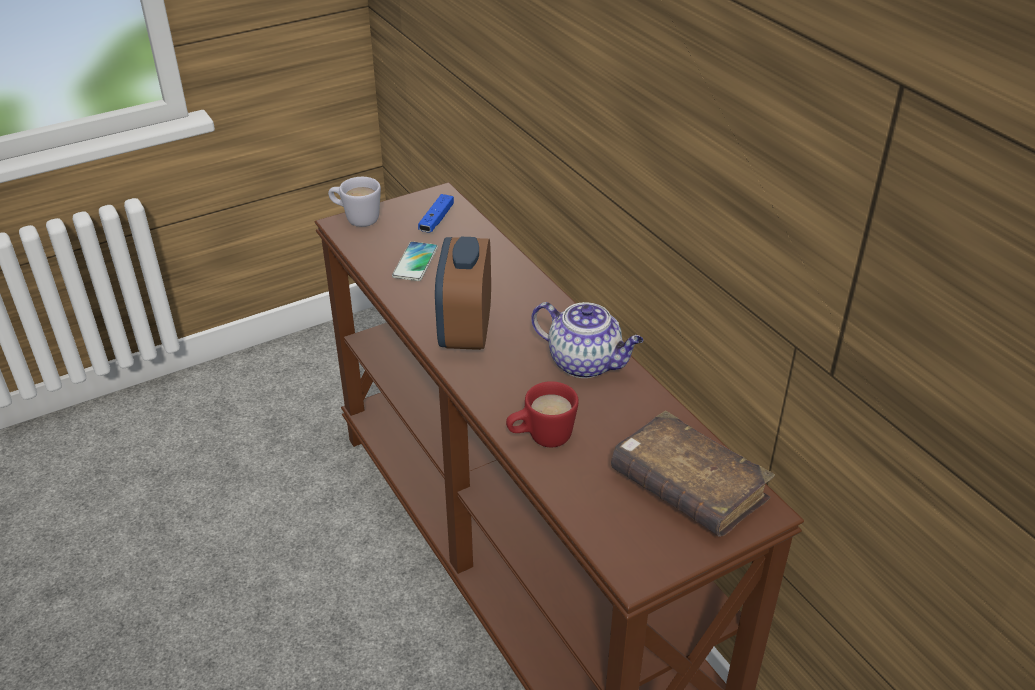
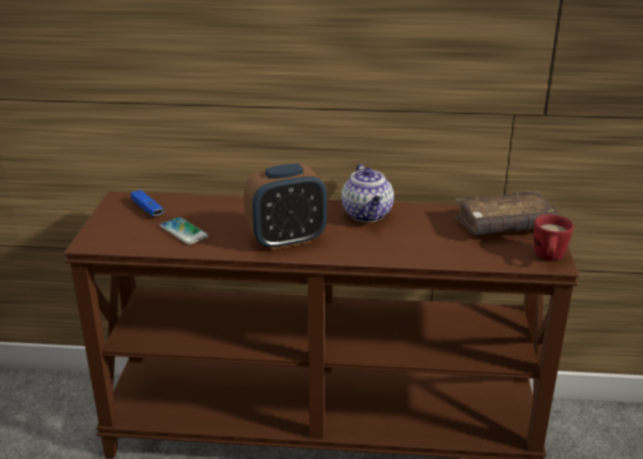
camera: 55 degrees left, 10 degrees down
white mug [328,177,381,227] -> none
alarm clock [435,237,491,350] -> alarm clock turned 60 degrees counterclockwise [244,164,327,250]
red mug [506,381,579,447] -> red mug moved to [534,215,574,261]
teapot [531,302,644,378] -> teapot turned 105 degrees clockwise [341,164,394,222]

